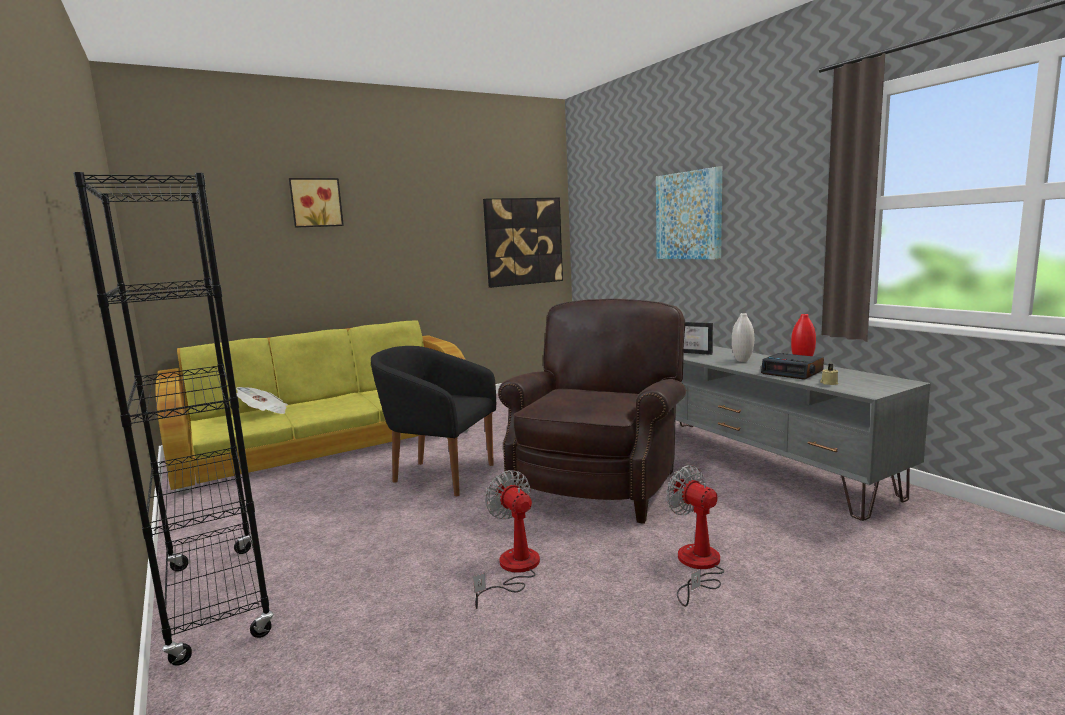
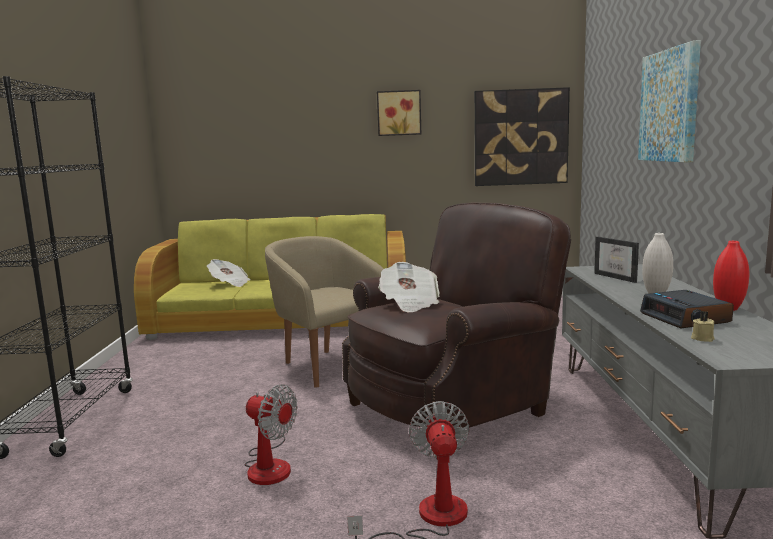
camera: 30 degrees right, 0 degrees up
picture [289,178,344,228] -> picture moved to [377,90,421,136]
black armchair [371,346,496,496] -> beige armchair [265,236,384,388]
fan [473,470,540,609] -> fan turned 120 degrees clockwise [245,384,298,485]
none -> newspaper [378,262,439,313]

